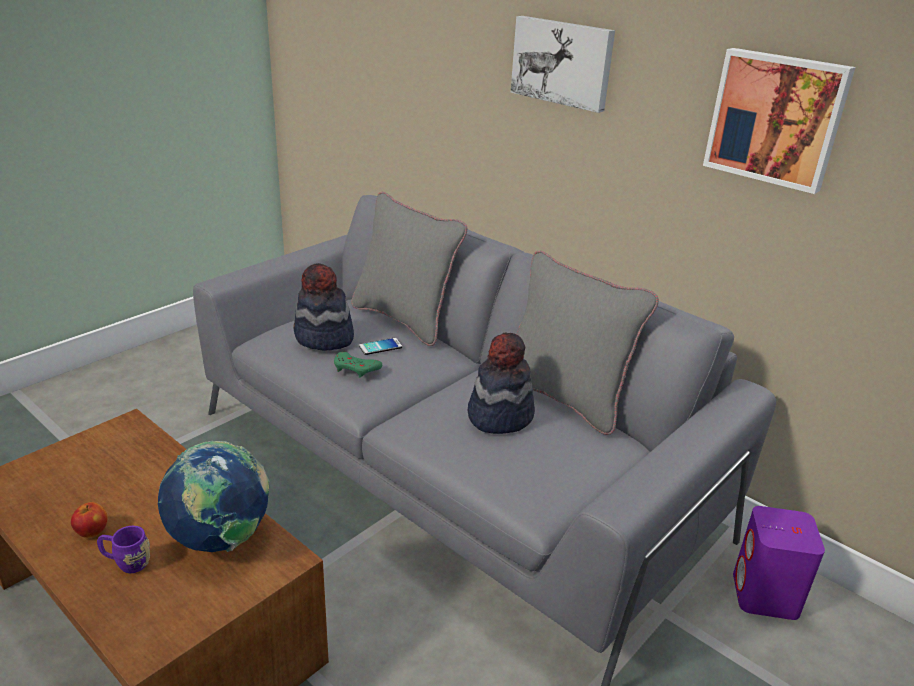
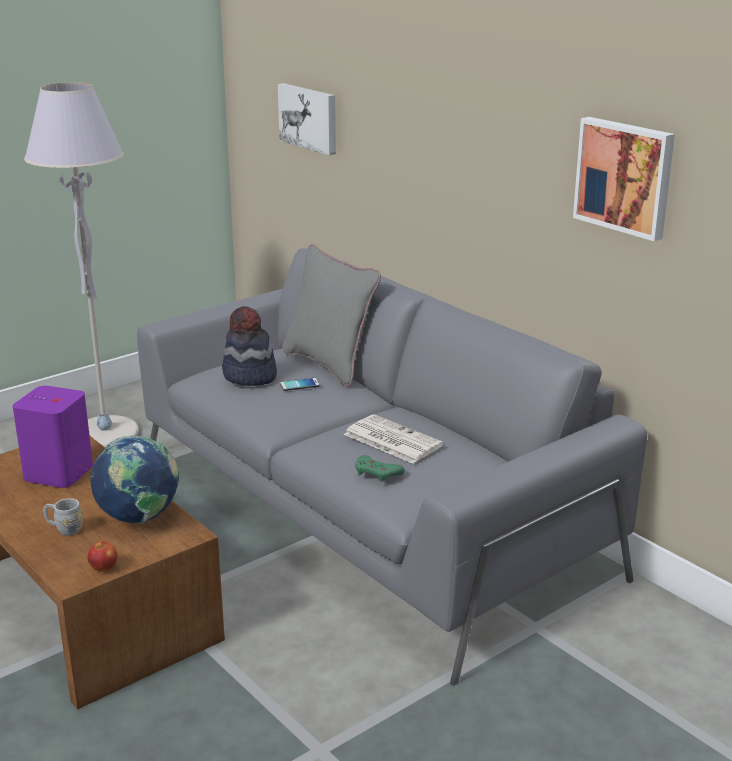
camera: 10 degrees right, 5 degrees down
apple [71,502,107,538] -> apple moved to [87,541,118,572]
purple mug [97,526,150,573] -> grey mug [43,498,83,536]
green game controller [334,352,382,378] -> green game controller moved to [355,455,405,482]
hat [468,333,535,434] -> newspaper [344,414,444,464]
picture [511,16,615,113] -> picture moved to [278,83,336,156]
grey pillow [517,251,659,435] -> none
purple speaker [733,506,825,620] -> purple speaker moved to [13,386,93,488]
none -> grey floor lamp [24,82,139,448]

